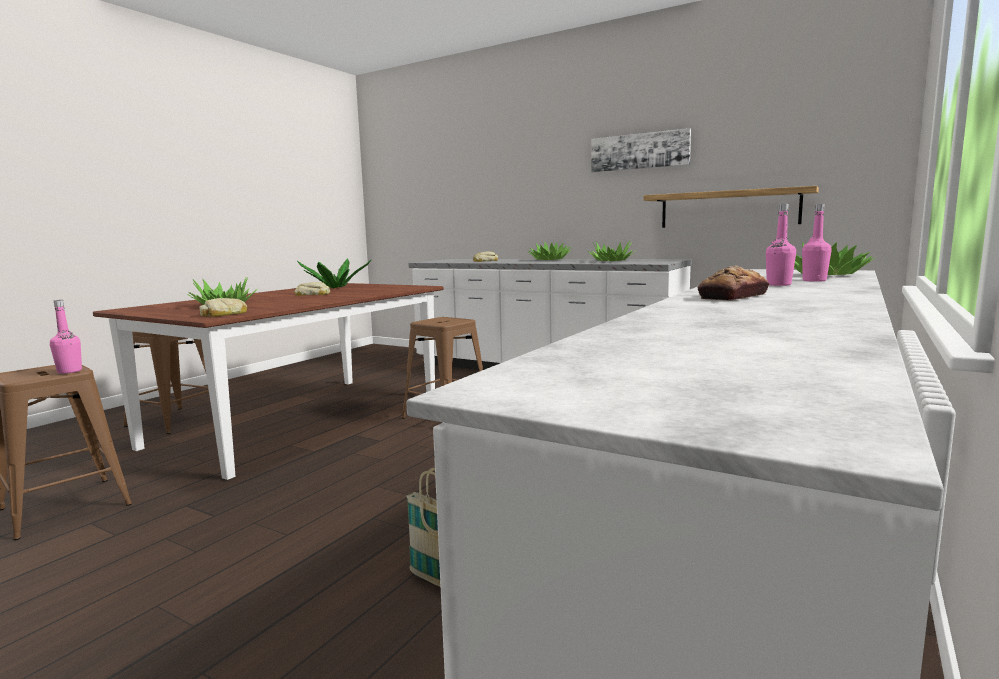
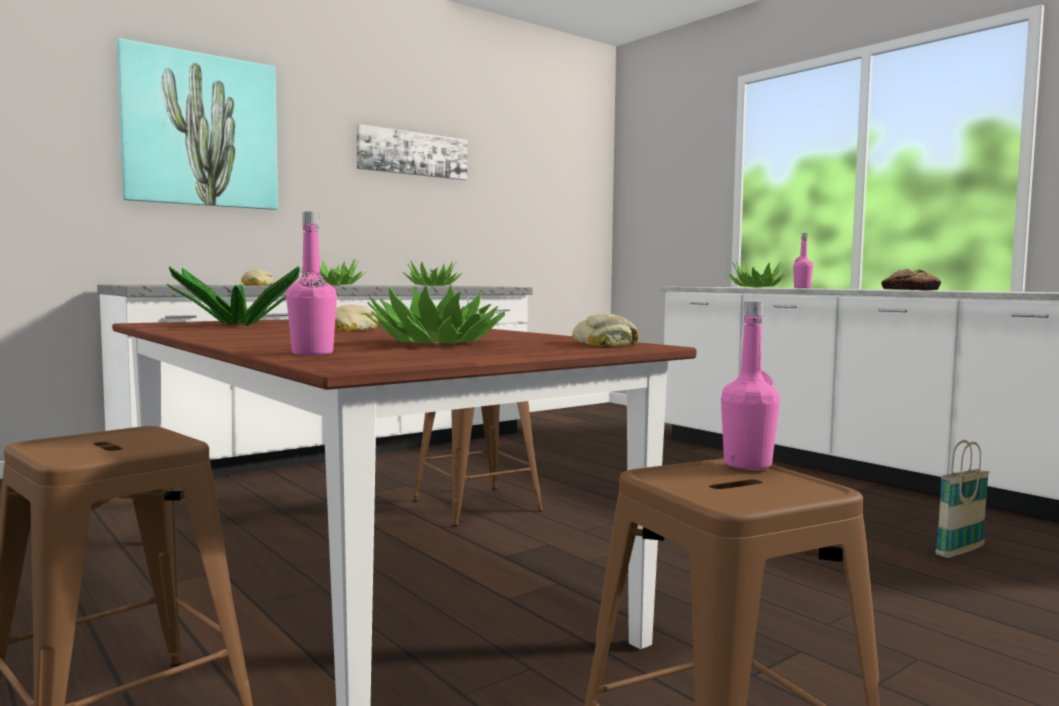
camera: 70 degrees left, 5 degrees down
shelf [643,186,819,228] -> none
pink bottle [766,204,796,286] -> pink bottle moved to [286,212,337,356]
none -> picture [117,38,278,210]

